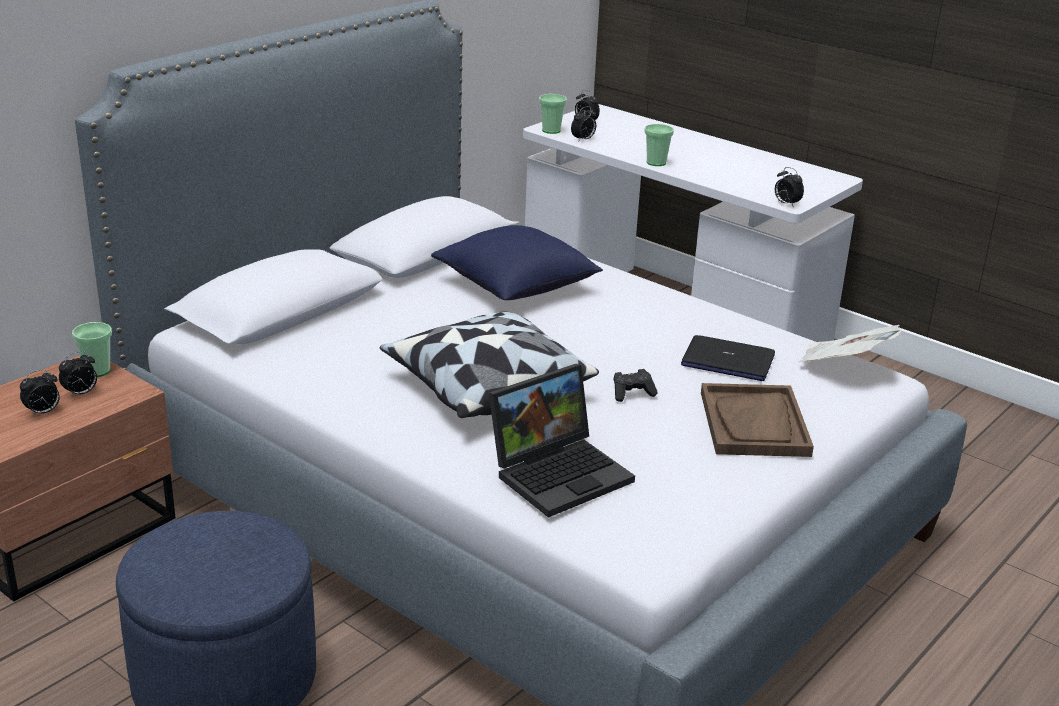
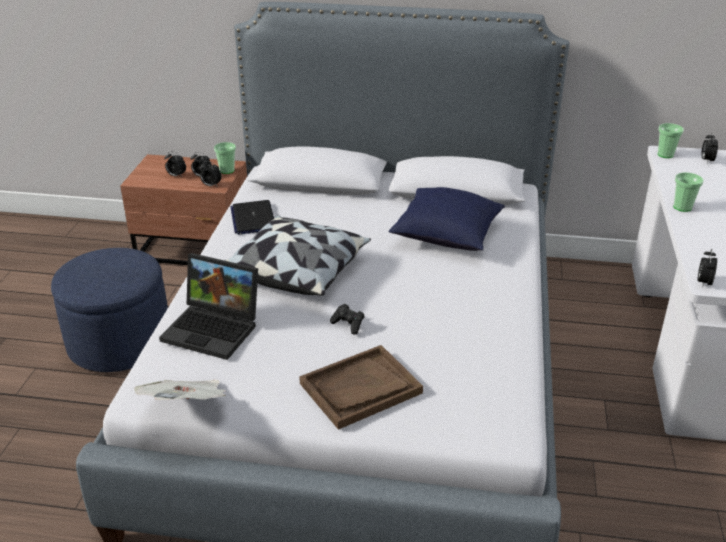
camera: 60 degrees right, 5 degrees up
alarm clock [571,106,596,142] -> alarm clock moved to [199,161,222,186]
laptop [681,335,775,381] -> laptop moved to [230,200,274,235]
newspaper [799,325,901,362] -> newspaper moved to [134,380,226,400]

